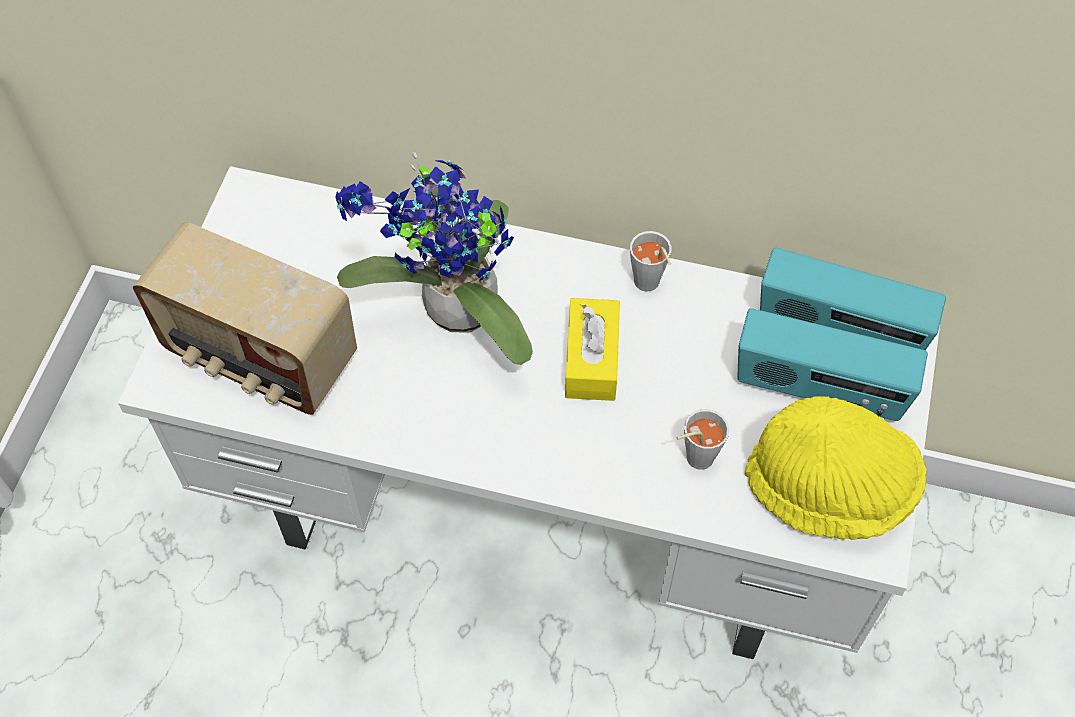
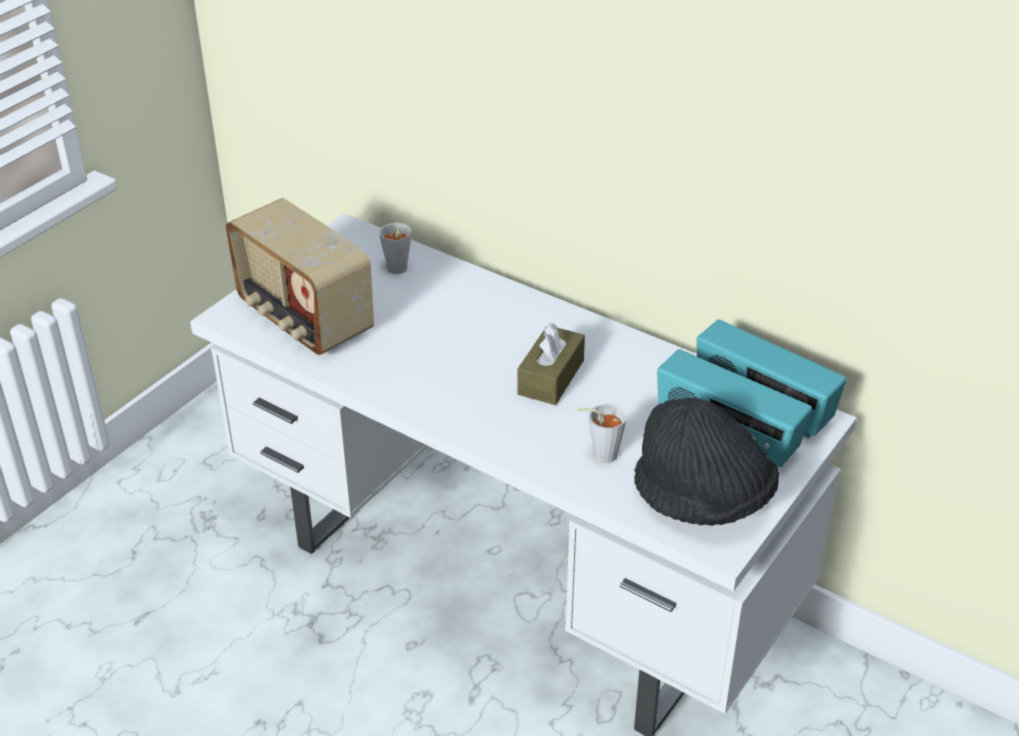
camera: 20 degrees right, 20 degrees down
potted plant [335,152,533,365] -> none
yellow tissue box [565,298,620,401] -> brown tissue box [517,321,585,405]
grey cup [630,231,672,292] -> grey cup moved to [379,223,411,274]
yellow hat [745,396,926,540] -> black hat [634,398,779,526]

